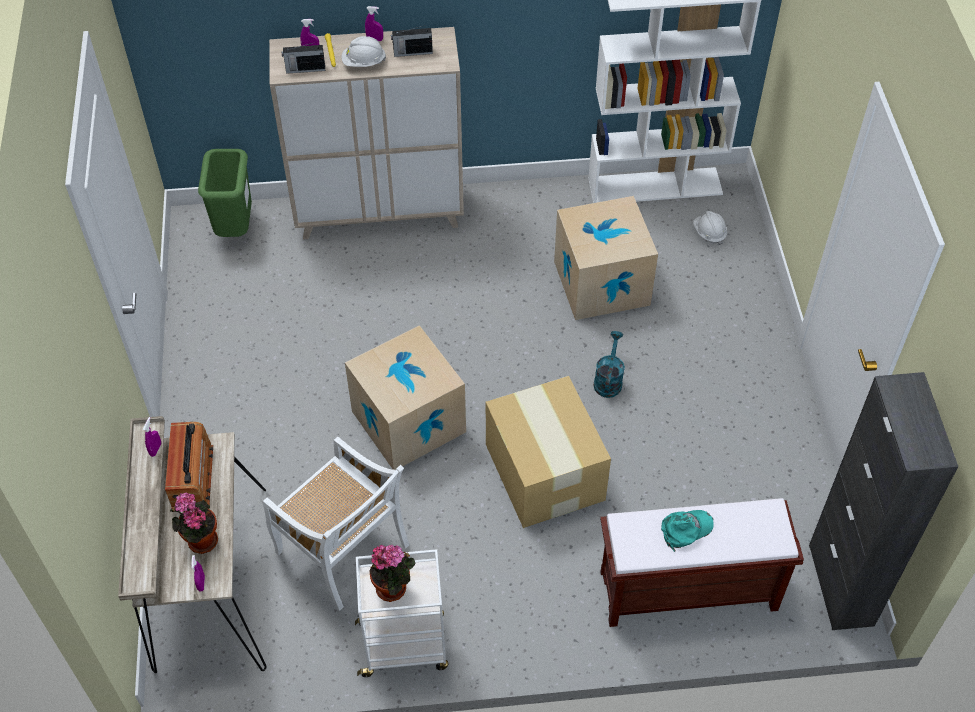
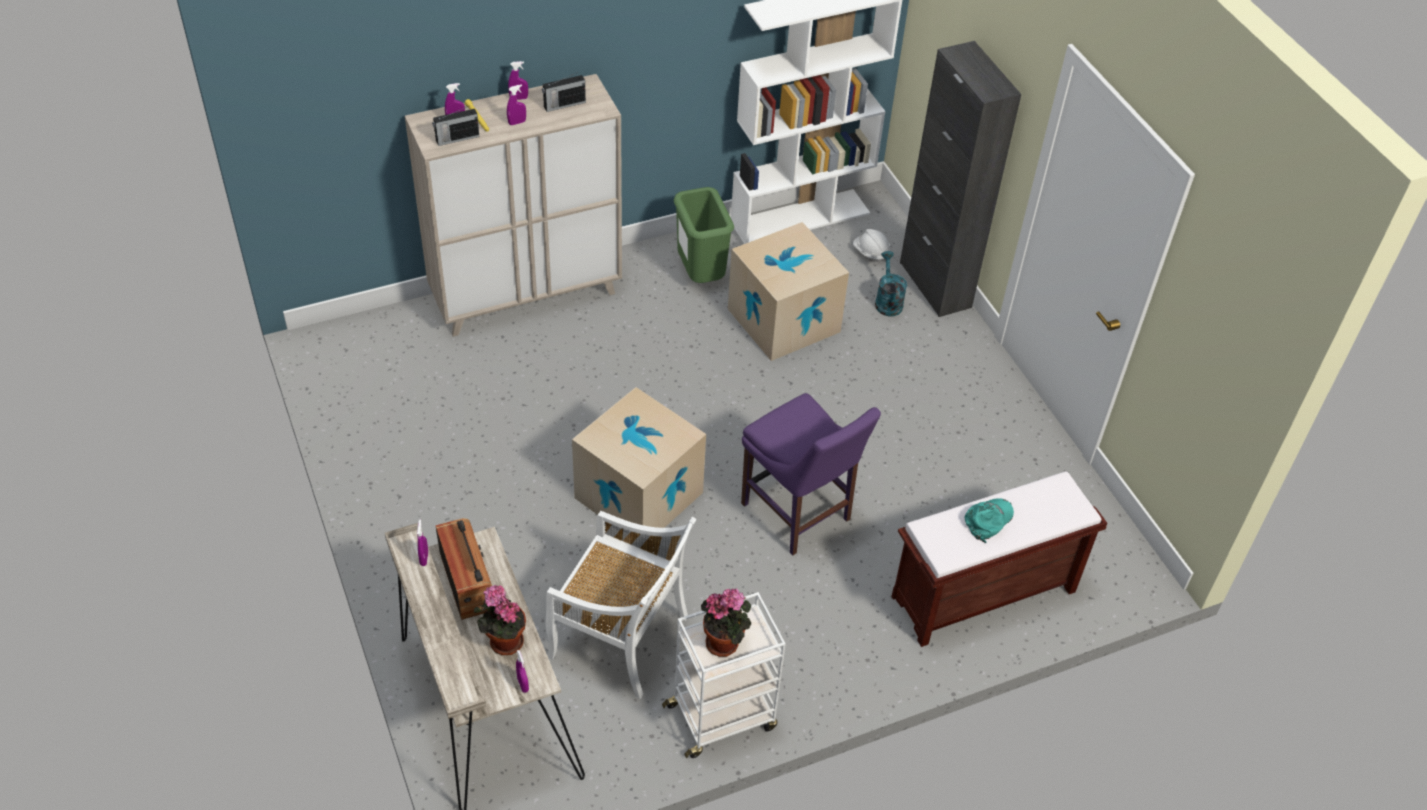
camera: 20 degrees left, 5 degrees down
green trash can [198,149,252,237] -> green trash can moved to [674,187,734,283]
white hard hat [342,36,386,67] -> purple spray bottle [507,84,526,125]
cardboard box [486,376,611,528] -> purple chair [741,393,881,555]
turquoise watering can [593,331,625,398] -> turquoise watering can moved to [875,251,907,317]
black cabinet [809,372,958,630] -> black cabinet moved to [900,41,1021,317]

